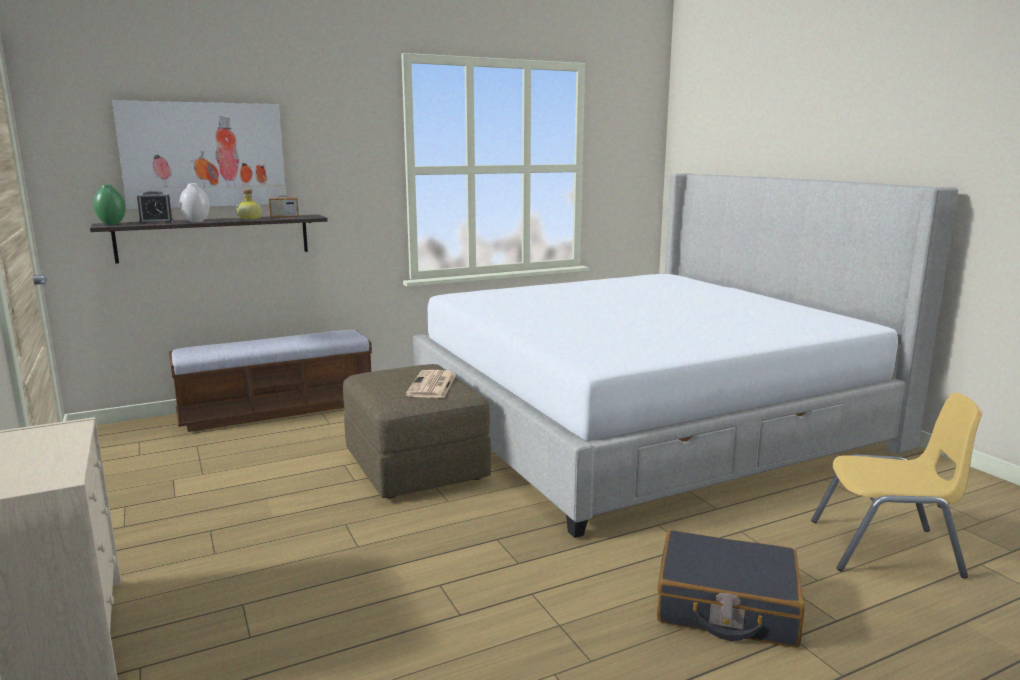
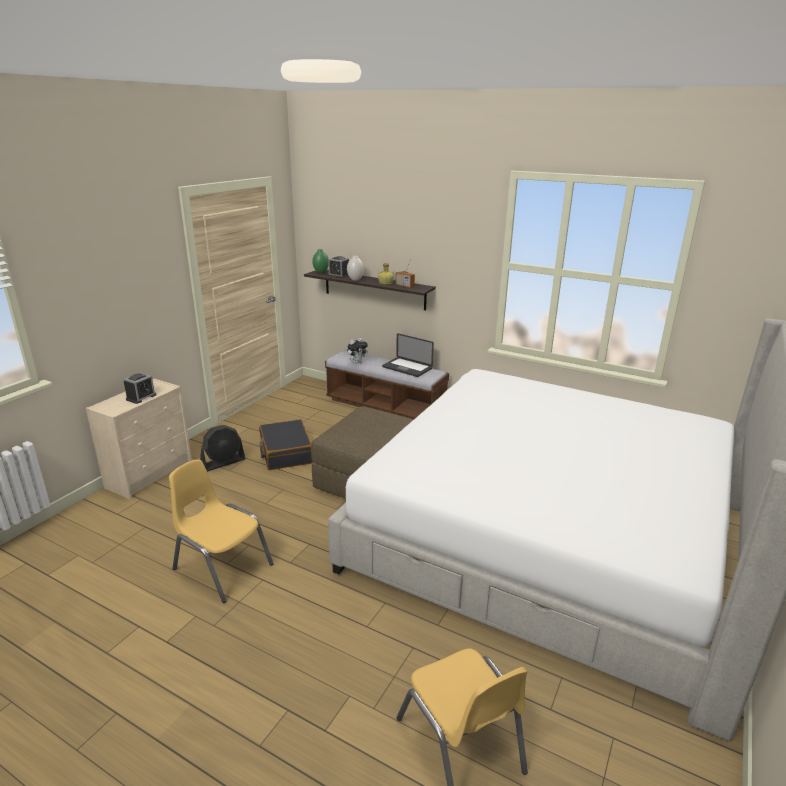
camera: 55 degrees right, 10 degrees up
picture [112,100,286,209] -> none
newspaper [406,370,456,398] -> none
black suitcase [657,530,805,648] -> black suitcase moved to [259,419,313,470]
none -> alarm clock [123,373,156,404]
none -> yellow chair [169,459,274,603]
none -> black fan [200,425,245,472]
none -> plush toy [347,338,368,364]
none -> laptop [382,333,434,377]

